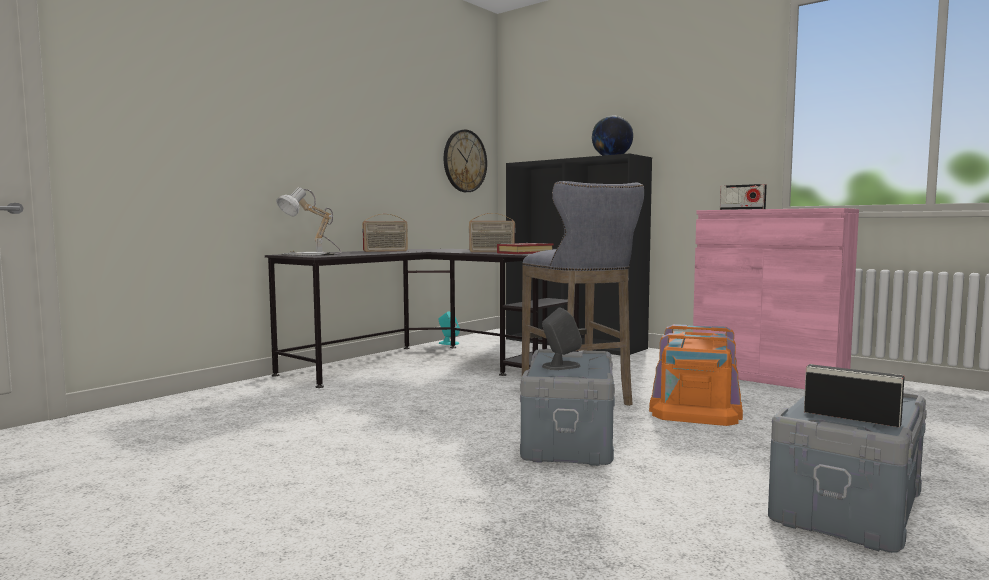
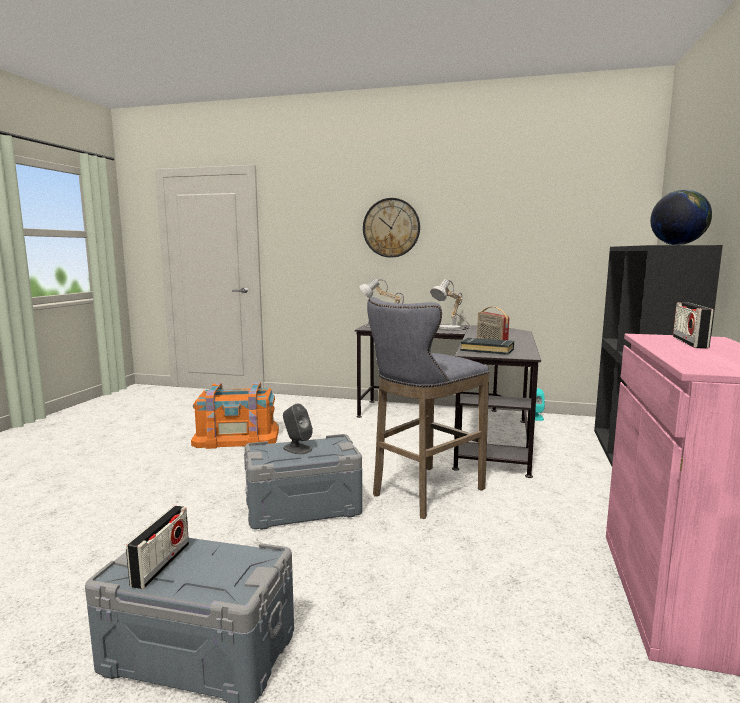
camera: 65 degrees right, 5 degrees up
radio [362,214,408,252] -> table lamp [430,279,471,331]
wall clock [444,129,487,192] -> wall clock moved to [363,198,420,258]
red book [497,243,554,254] -> black book [460,338,514,355]
orange storage box [649,324,743,426] -> orange storage box moved to [191,382,279,449]

